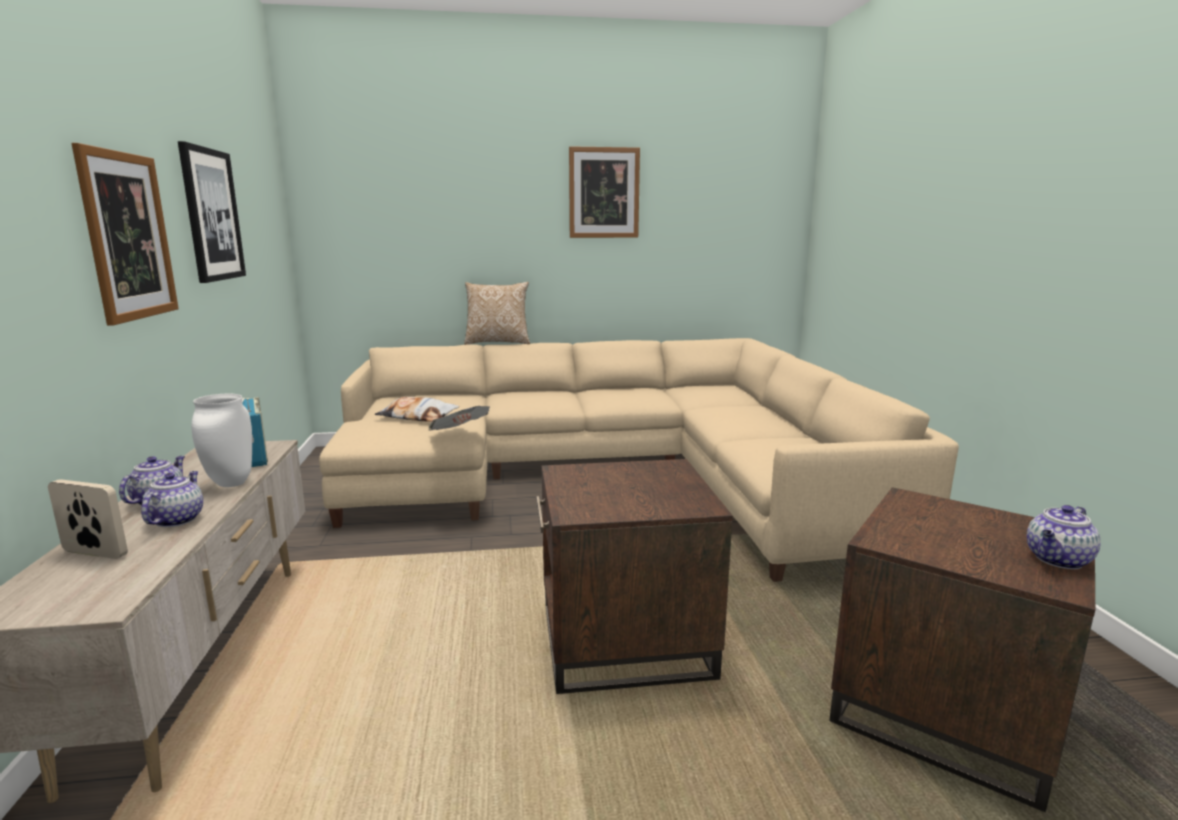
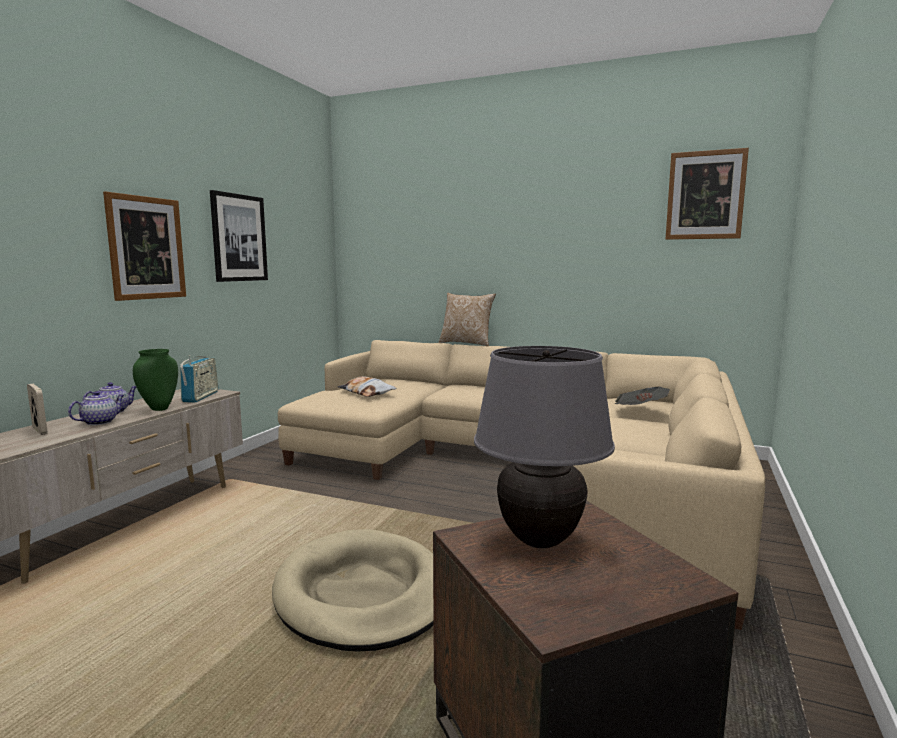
camera: 30 degrees right, 5 degrees down
white vase [191,394,252,487] -> green vase [133,349,178,411]
newspaper [429,406,490,430] -> newspaper moved to [615,387,670,405]
brown side table [537,459,733,694] -> beige dog bed [272,529,434,652]
picture [569,146,640,238] -> picture moved to [666,148,749,240]
teapot [1027,505,1101,569] -> none
none -> grey table lamp [474,346,615,549]

